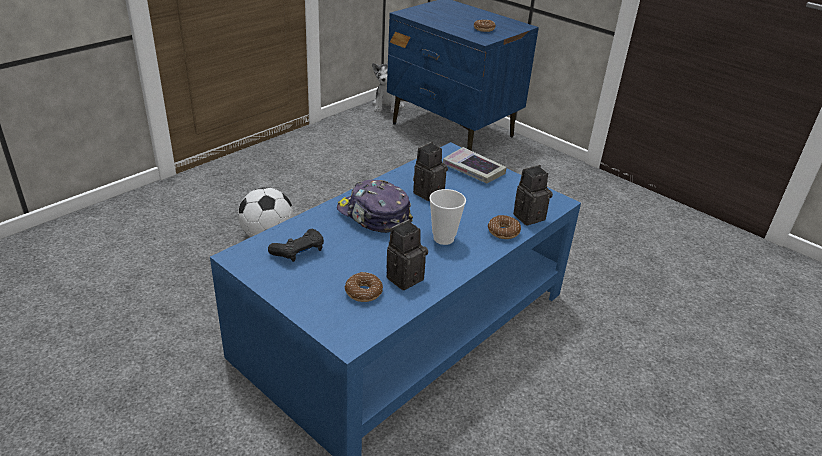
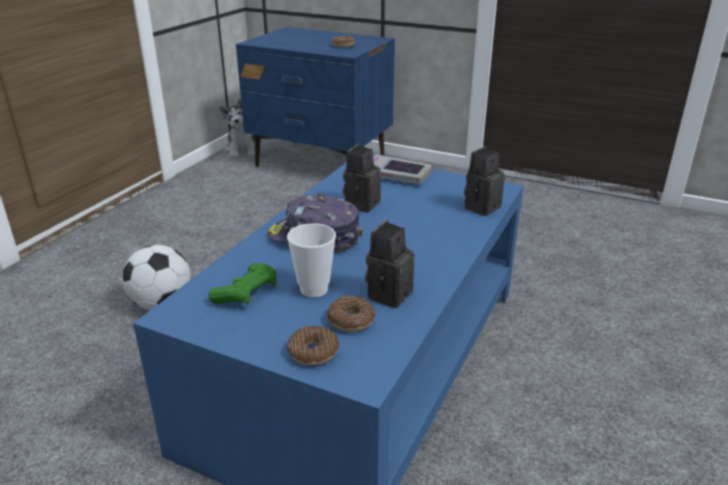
camera: 15 degrees left, 5 degrees down
black game controller [268,229,324,262] -> green game controller [208,263,277,305]
cup [429,189,466,245] -> cup moved to [287,223,336,298]
donut [488,215,521,239] -> donut moved to [287,326,339,366]

